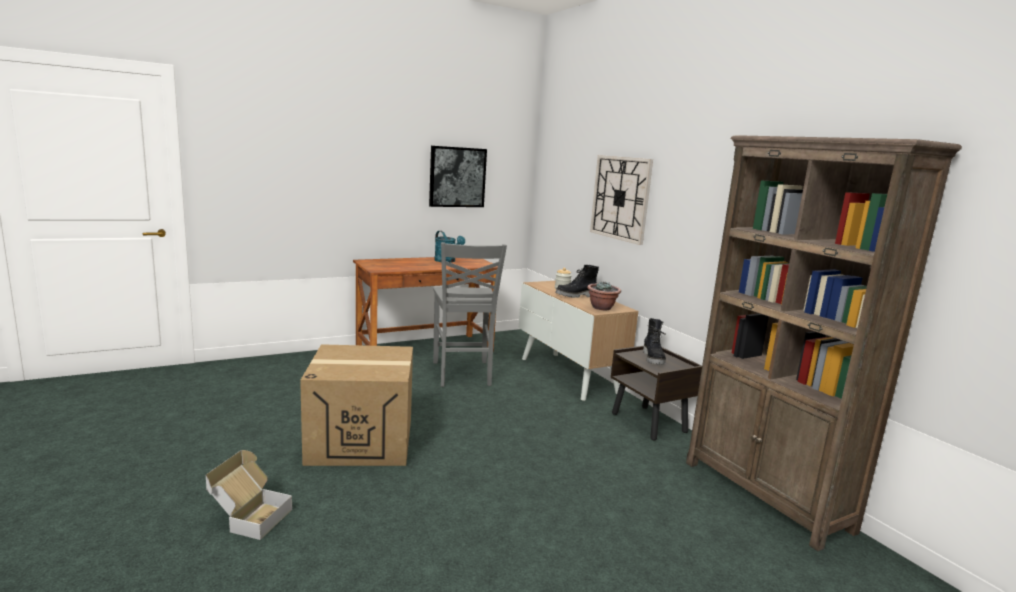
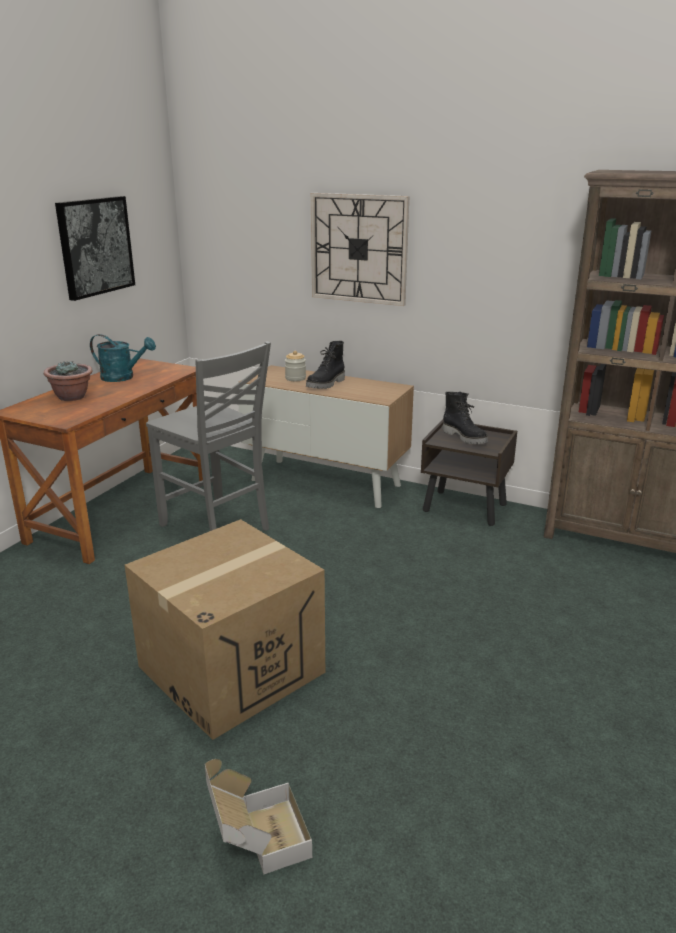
camera: 35 degrees left, 10 degrees up
potted plant [587,281,621,310] -> potted plant moved to [44,361,93,401]

